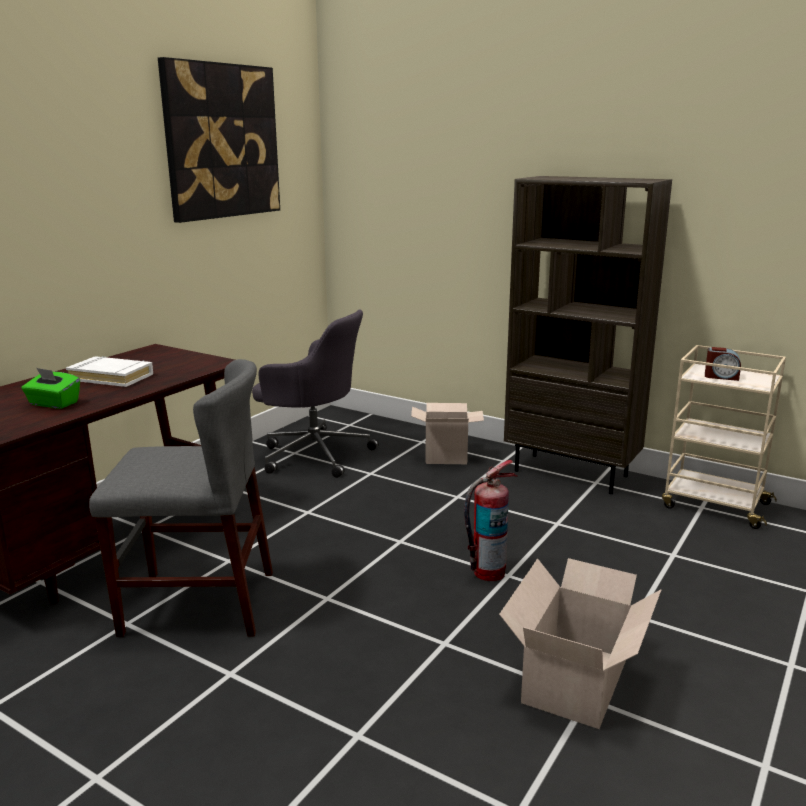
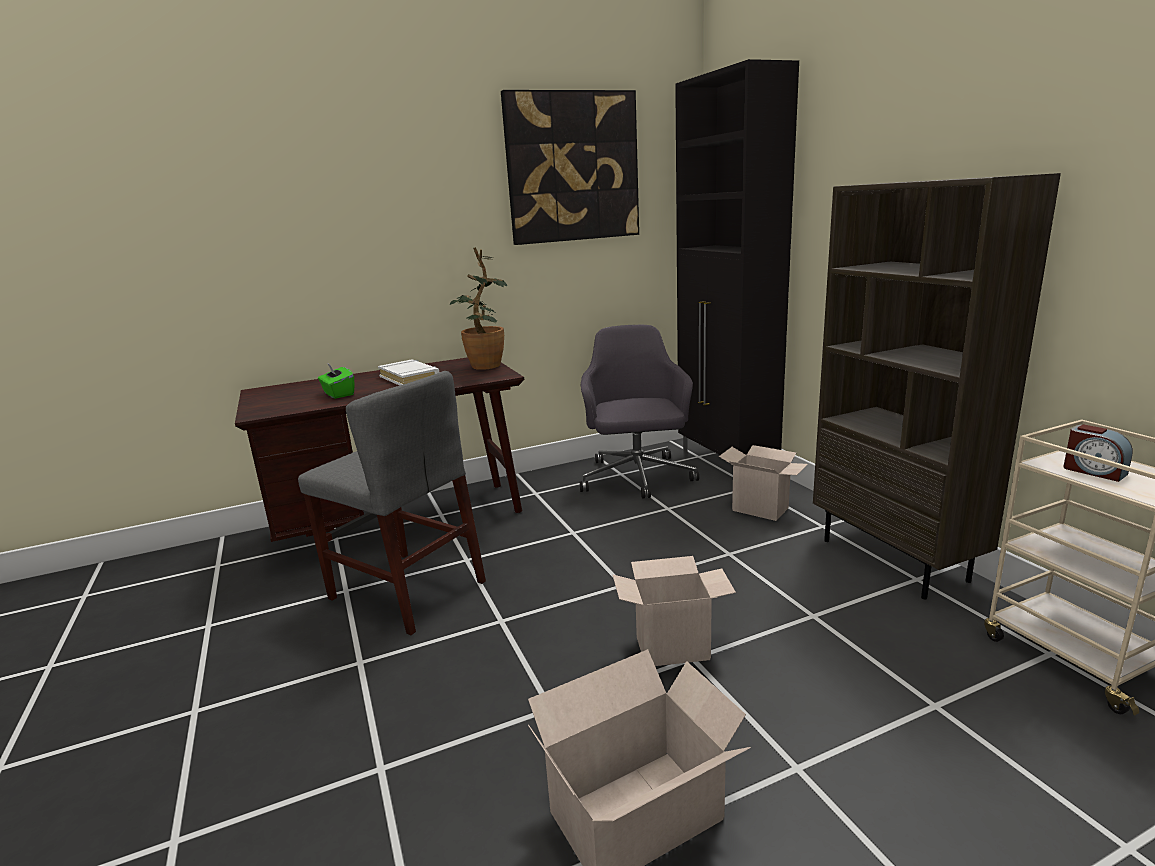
camera: 35 degrees right, 0 degrees up
grey office chair [252,309,379,478] -> grey office chair turned 150 degrees counterclockwise [580,325,699,499]
fire extinguisher [464,460,518,581] -> cardboard box [613,556,736,666]
none -> potted plant [450,247,507,370]
none -> black cabinet [675,59,799,455]

